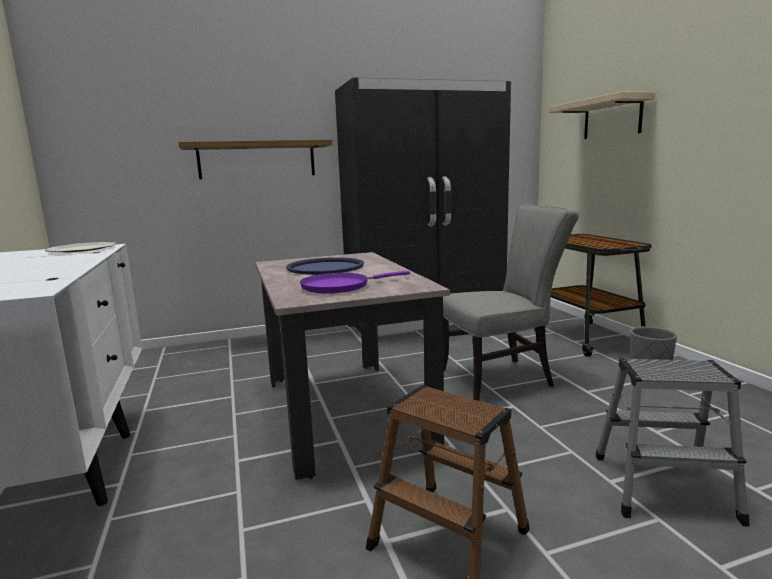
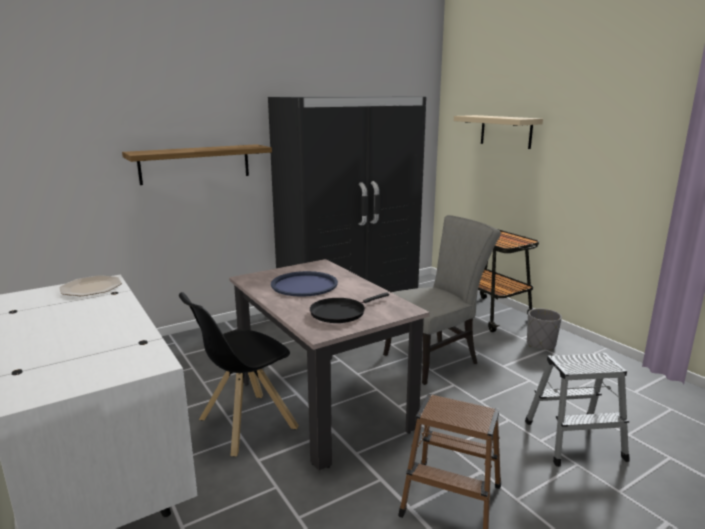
camera: 15 degrees left, 5 degrees up
purple frying pan [300,271,410,294] -> black frying pan [310,292,389,323]
none -> black chair [179,292,299,456]

